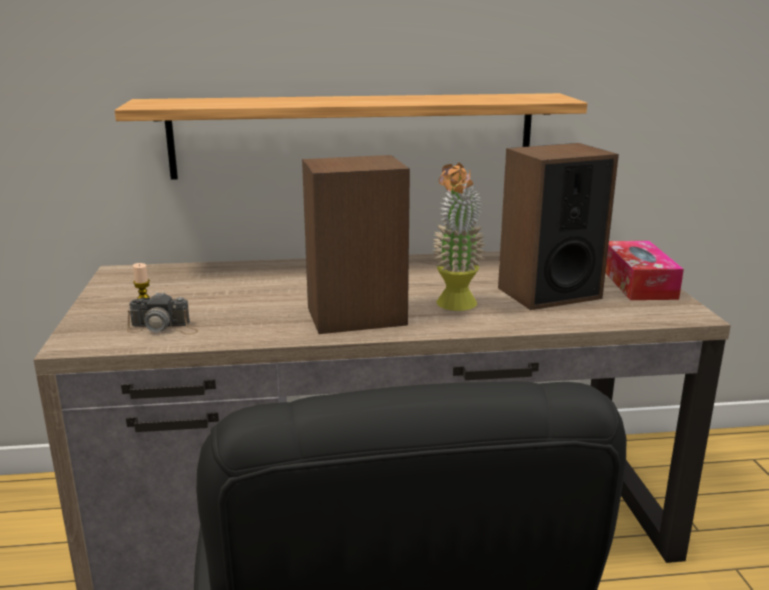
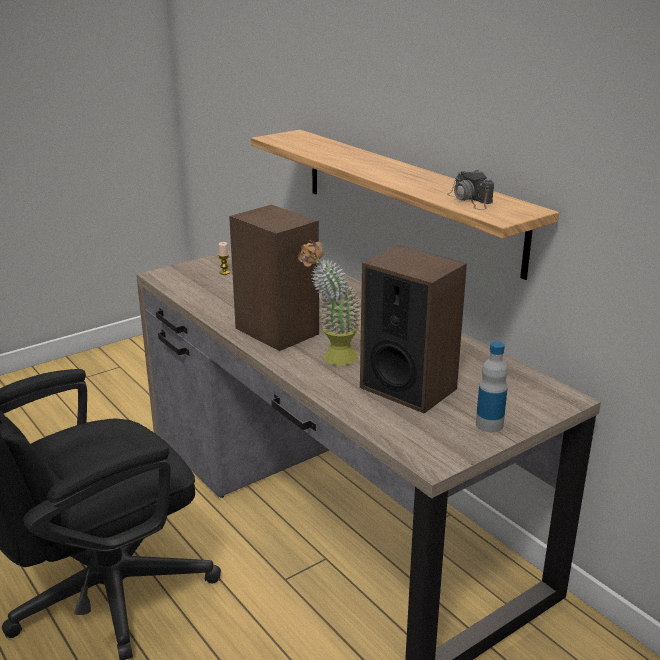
camera: 60 degrees right, 5 degrees up
camera [127,292,198,335] -> camera moved to [447,170,494,210]
tissue box [605,241,684,300] -> bottle [476,341,508,432]

